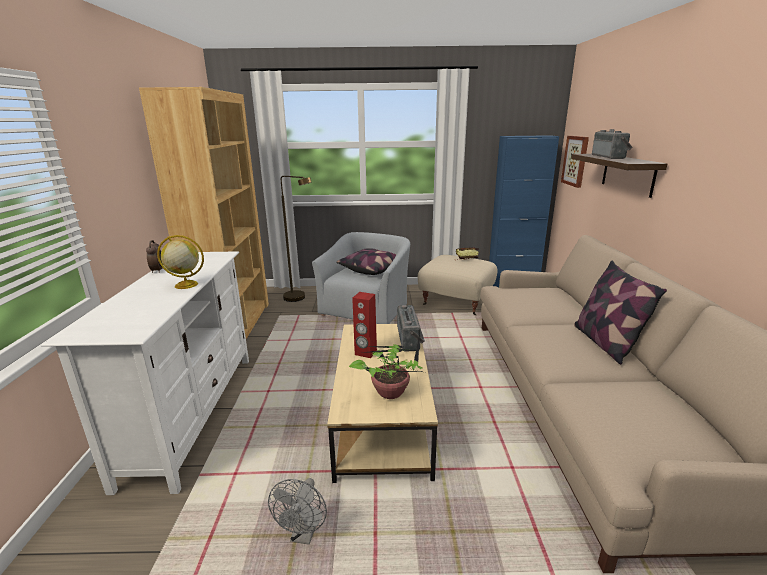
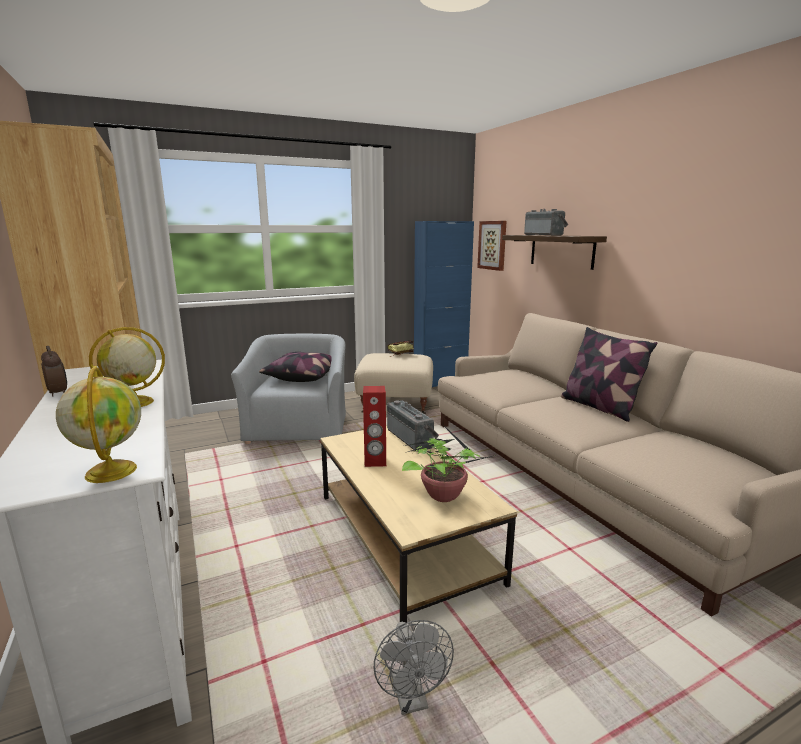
camera: 25 degrees left, 5 degrees down
brown floor lamp [281,176,311,302] -> none
none -> globe [56,366,141,483]

